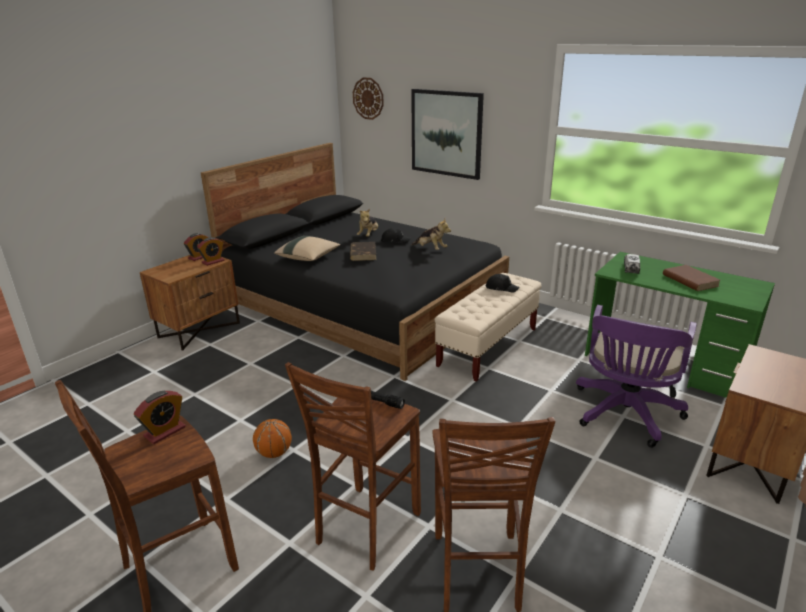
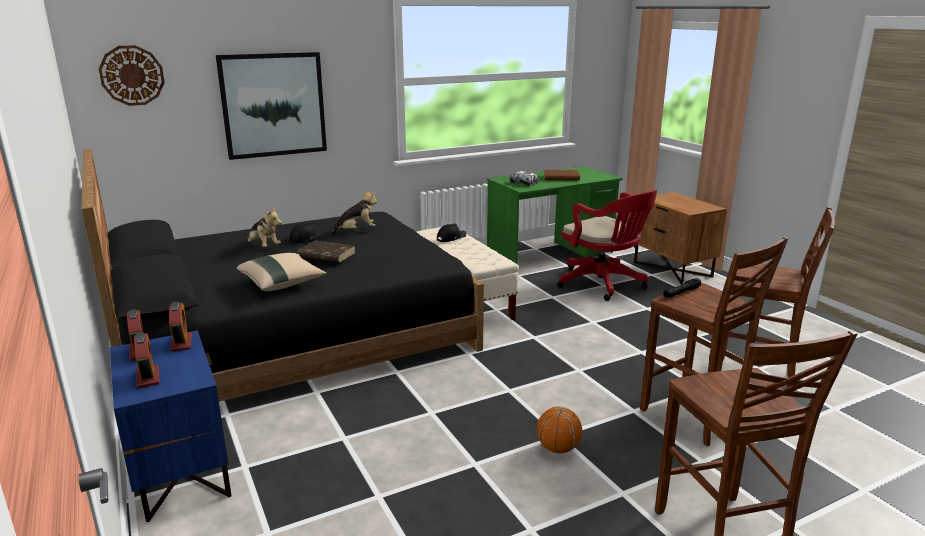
camera: 65 degrees left, 5 degrees down
alarm clock [134,391,186,444] -> alarm clock moved to [134,332,160,388]
brown nightstand [140,255,240,351] -> blue nightstand [110,330,232,522]
purple office chair [576,305,697,448] -> red office chair [557,190,657,301]

